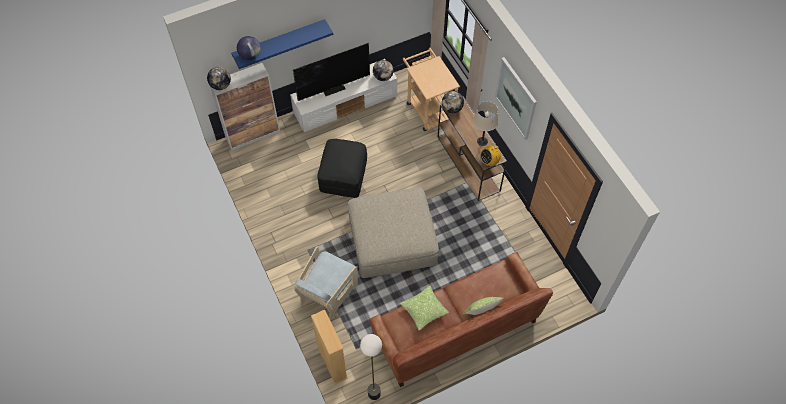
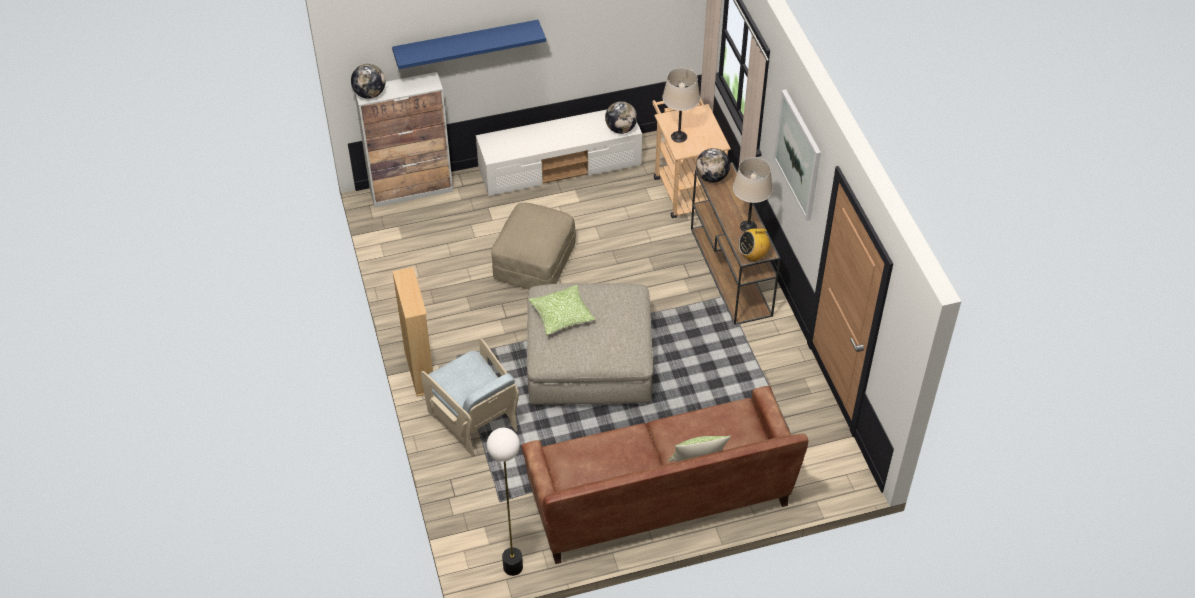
camera: 10 degrees right, 10 degrees down
globe [237,36,261,60] -> none
television [293,43,370,101] -> none
beige armchair [294,247,358,321] -> beige armchair turned 75 degrees counterclockwise [421,339,519,457]
beige bookcase [311,310,348,384] -> beige bookcase moved to [392,267,433,397]
black ottoman [317,139,367,198] -> beige ottoman [491,203,576,290]
pillow [400,286,449,330] -> pillow moved to [529,285,595,335]
none -> beige table lamp [662,68,700,143]

